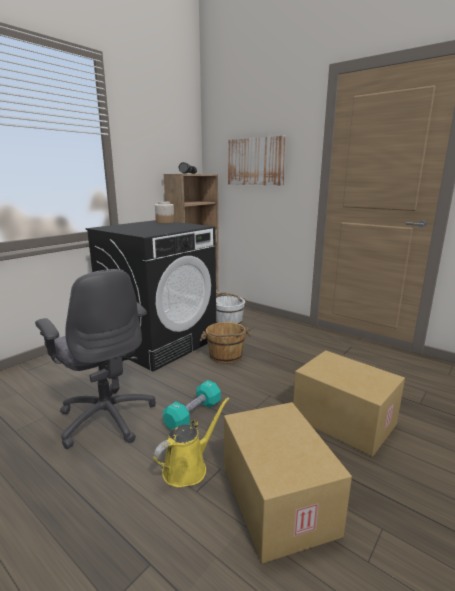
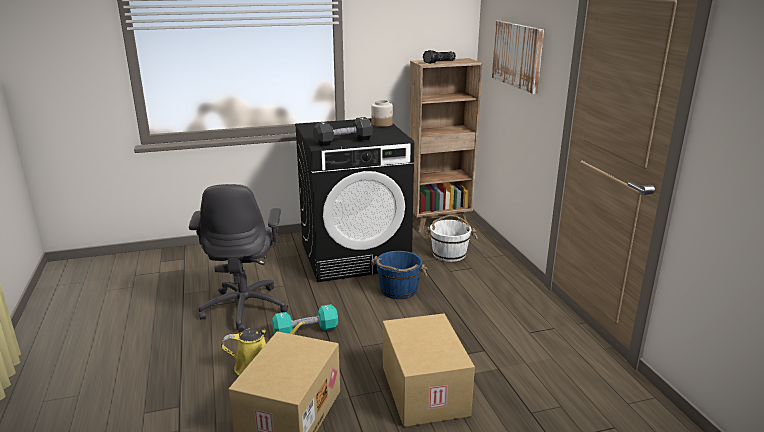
camera: 35 degrees right, 5 degrees up
brown bucket [200,322,251,364] -> blue bucket [371,251,428,299]
none -> black dumbbell [313,117,373,146]

